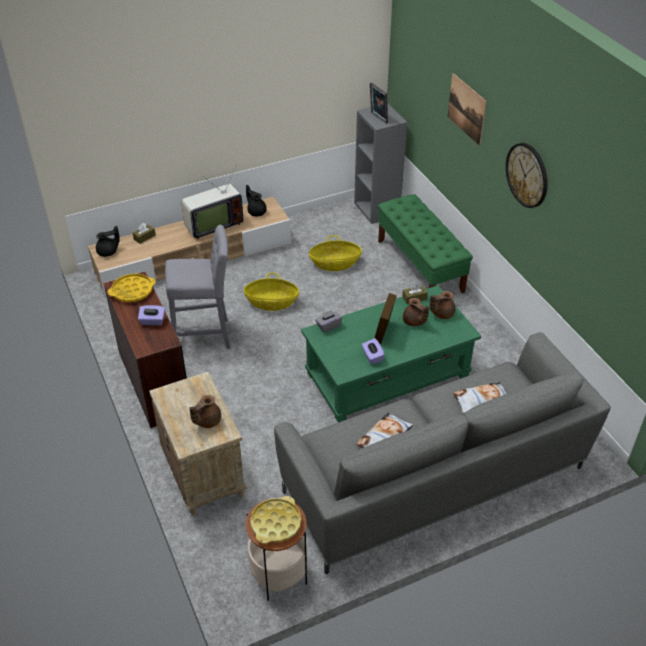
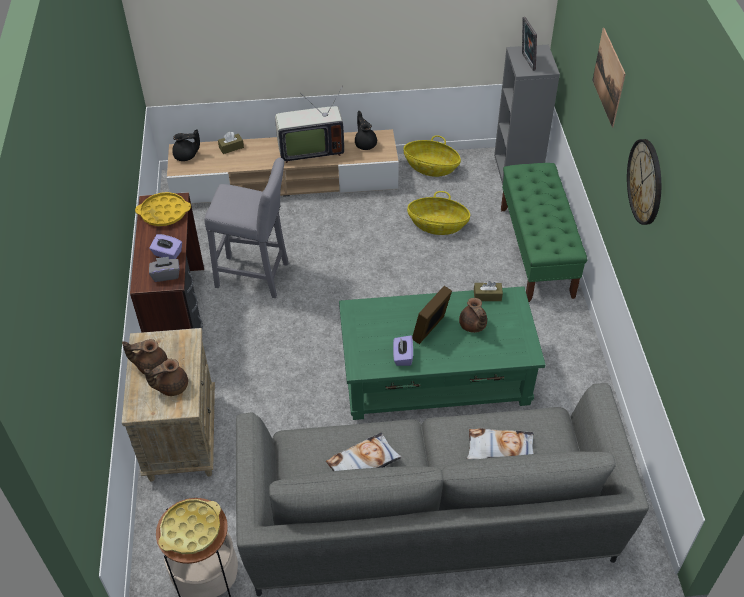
camera: 20 degrees right, 5 degrees up
basket [244,273,299,311] -> basket moved to [403,135,461,177]
grey tissue box [315,310,342,333] -> grey tissue box moved to [149,257,179,282]
brown teapot [430,291,456,319] -> brown teapot moved to [122,339,168,374]

